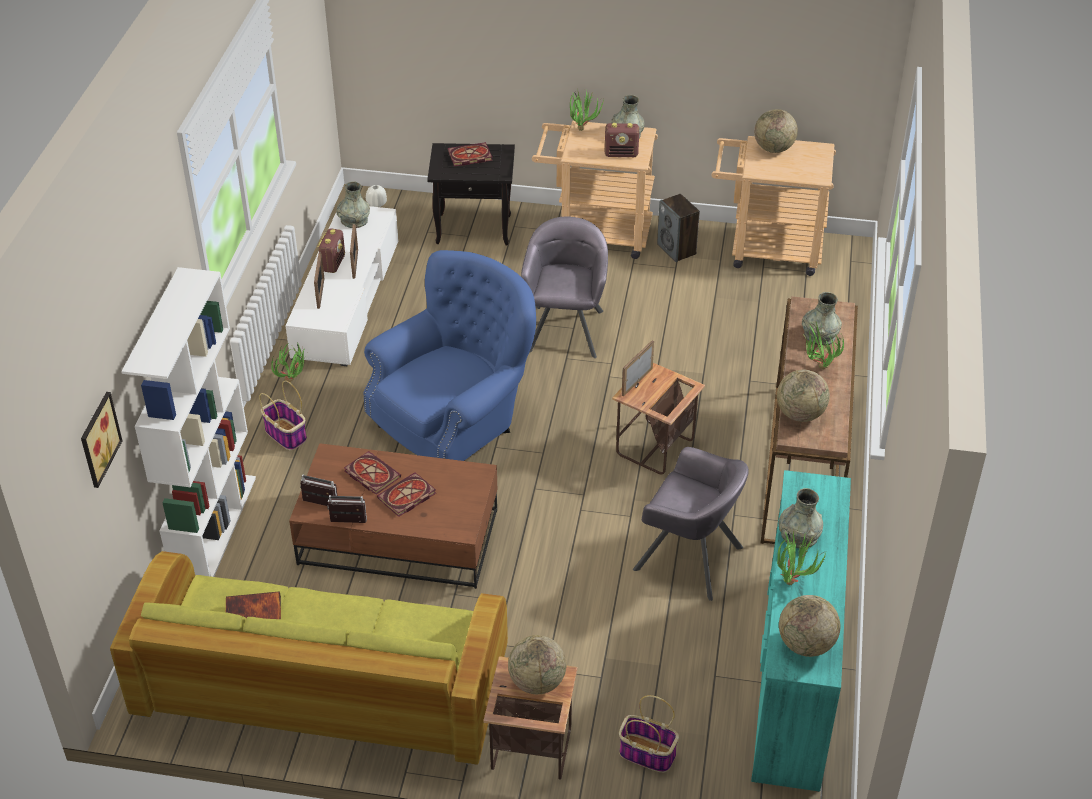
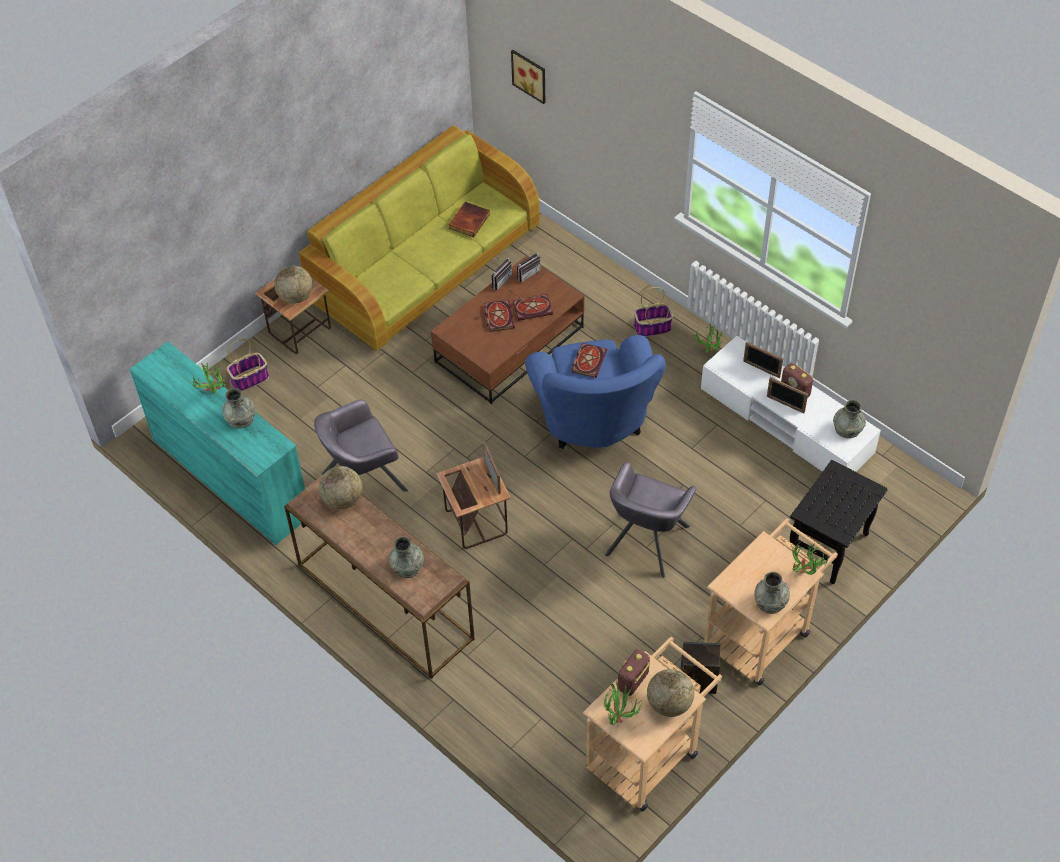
camera: 125 degrees right, 10 degrees up
white bookcase [121,267,256,577] -> none
white vase [366,185,387,207] -> none
book [448,142,492,166] -> book moved to [571,343,607,378]
grey armchair [521,217,608,358] -> grey armchair turned 75 degrees clockwise [605,462,696,578]
radio [605,123,639,157] -> radio moved to [618,649,650,696]
globe [779,595,840,657] -> none
potted plant [805,322,844,369] -> potted plant moved to [604,681,643,725]

